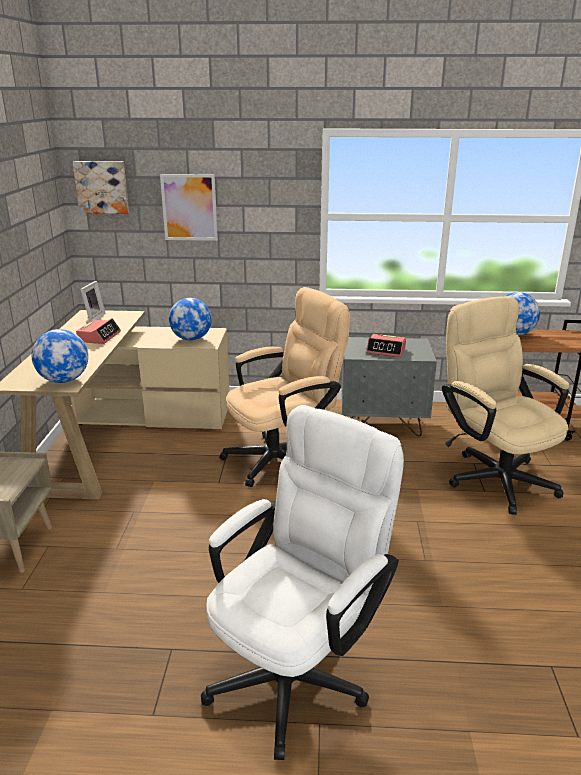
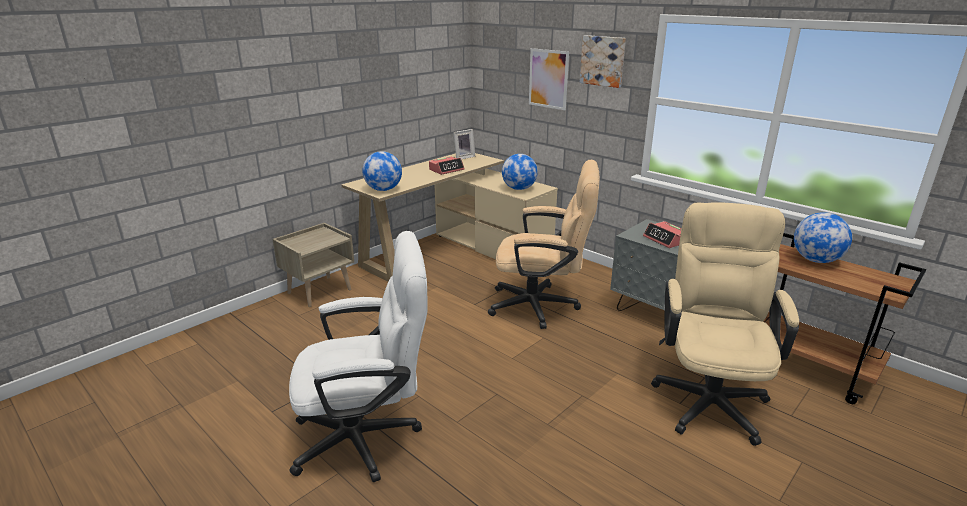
camera: 40 degrees right, 0 degrees up
picture [72,161,129,214] -> picture moved to [580,35,626,88]

